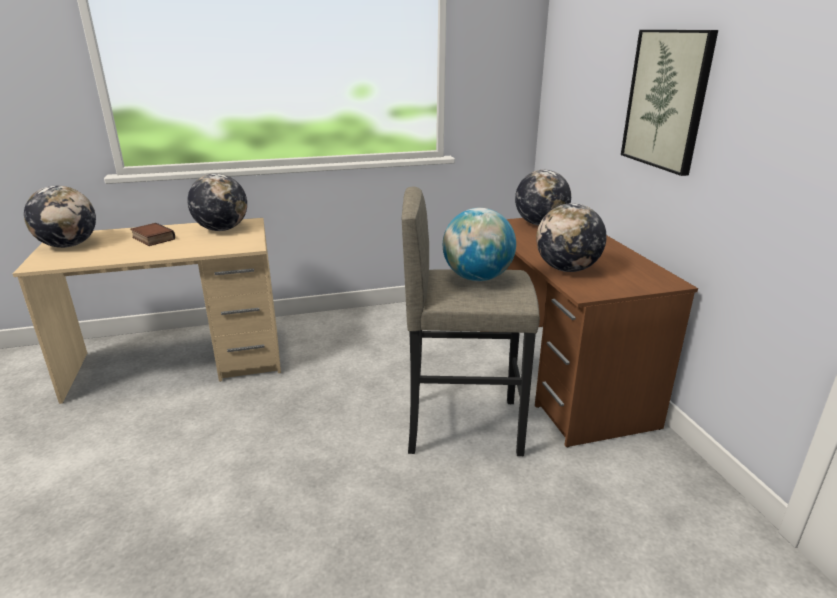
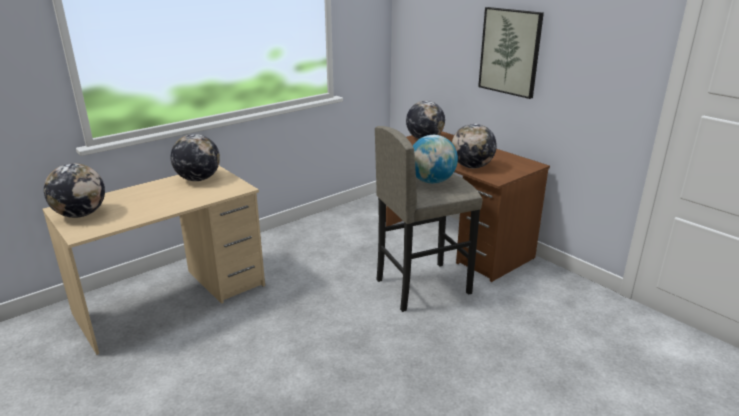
camera: 25 degrees left, 0 degrees up
book [130,223,175,246] -> none

